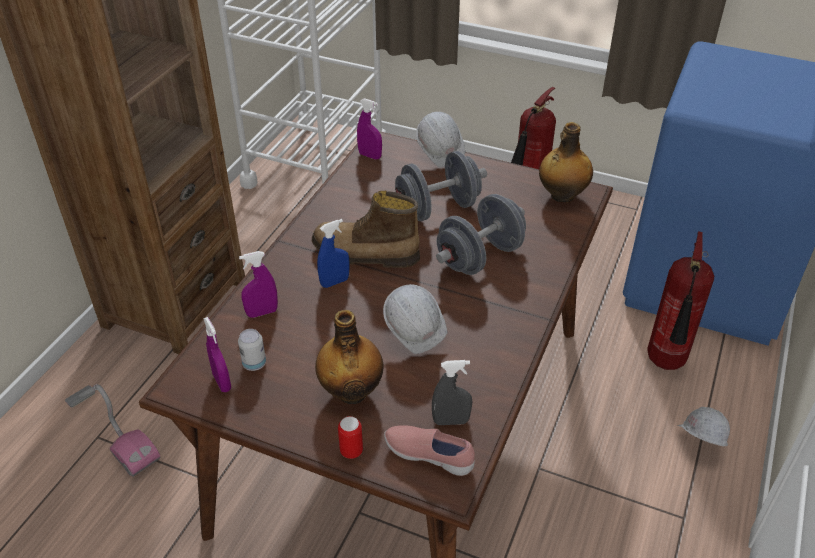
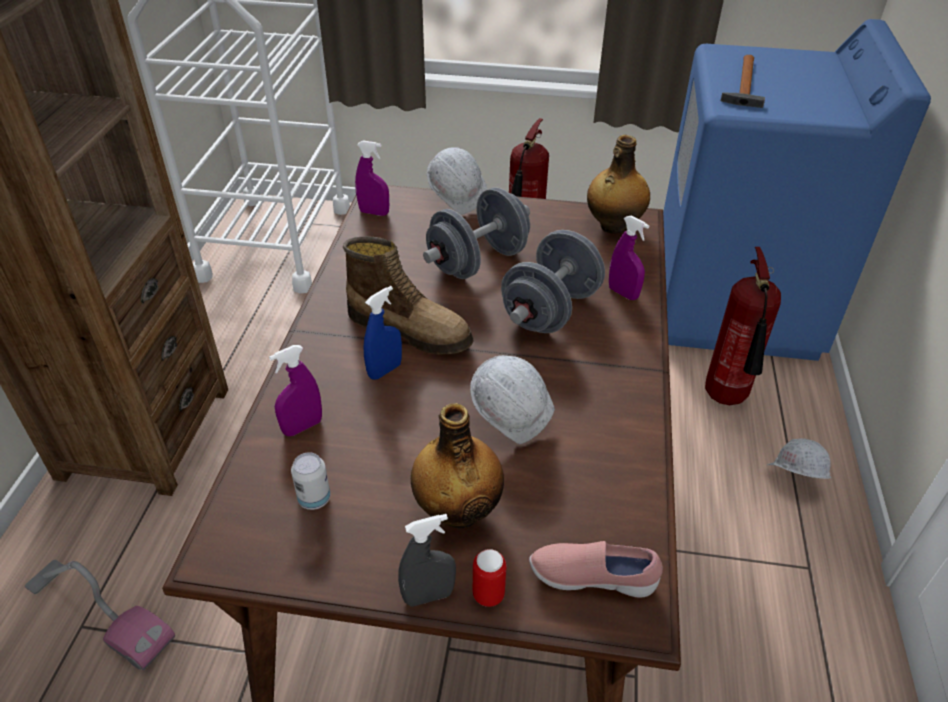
camera: 15 degrees left, 0 degrees up
purple spray bottle [203,317,231,392] -> purple spray bottle moved to [609,216,649,300]
boot [312,191,420,268] -> boot turned 150 degrees counterclockwise [343,236,474,354]
grey spray bottle [432,360,472,425] -> grey spray bottle moved to [398,514,456,607]
none -> hammer [721,55,765,108]

